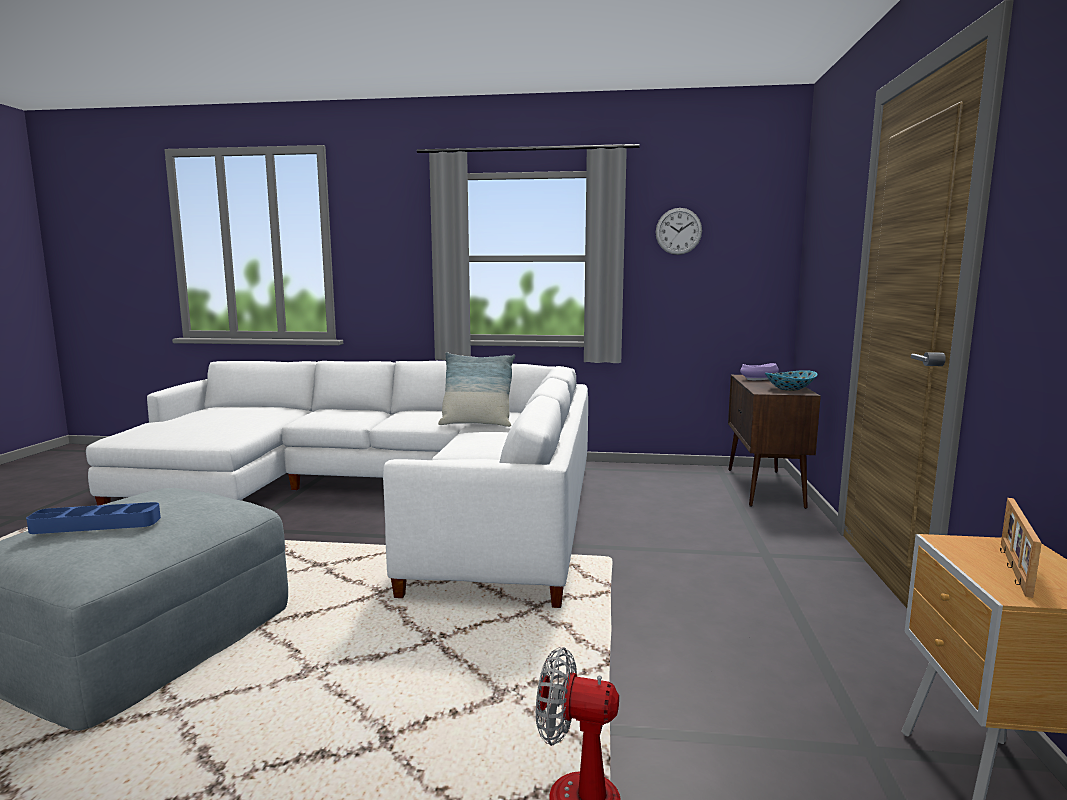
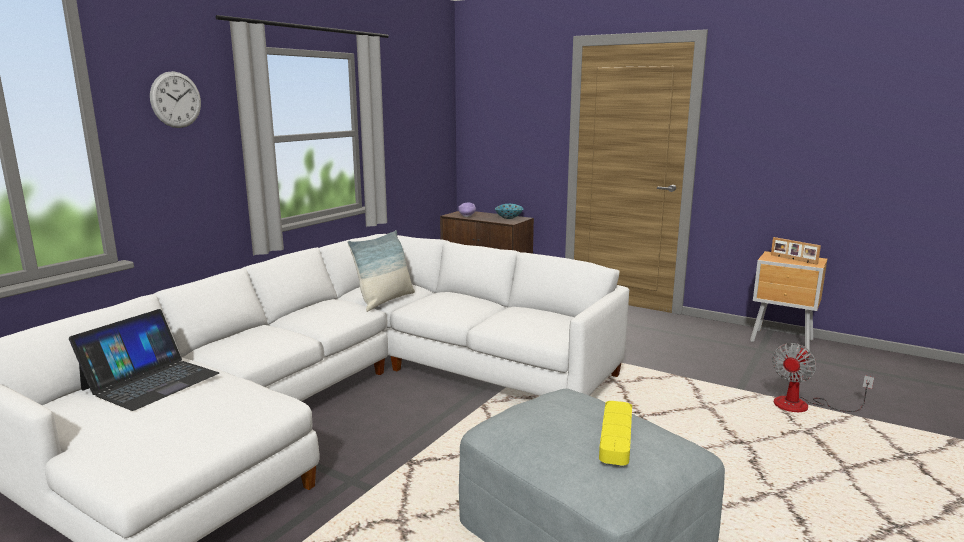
camera: 65 degrees left, 5 degrees up
blue tray [26,502,161,534] -> yellow tray [599,401,632,466]
wall clock [656,208,702,255] -> wall clock moved to [150,71,201,128]
none -> laptop [69,309,219,411]

